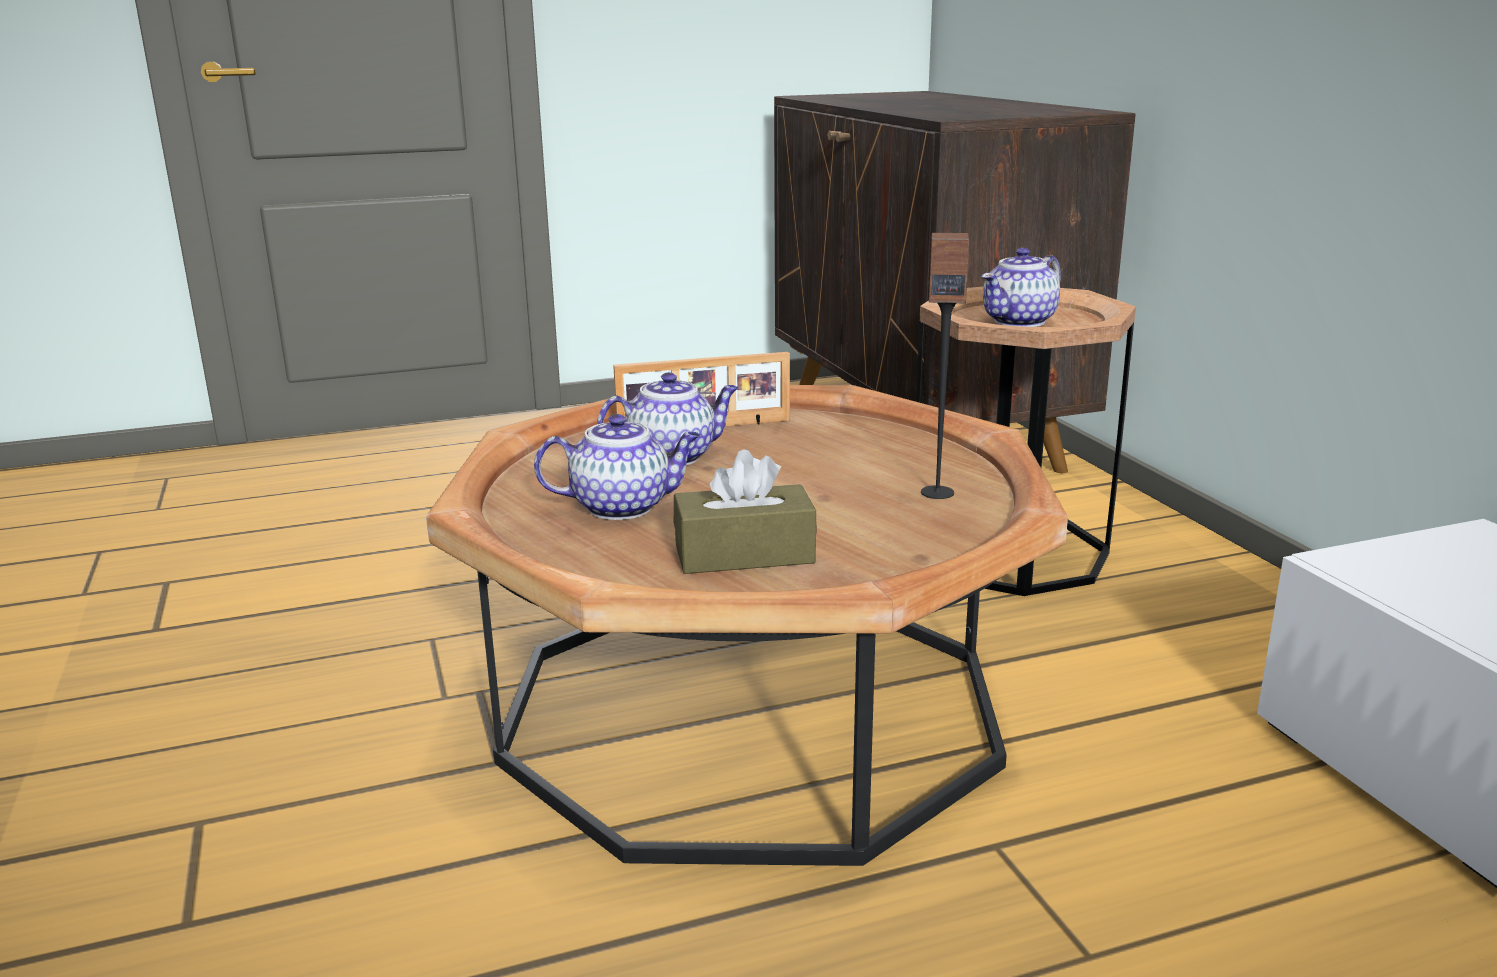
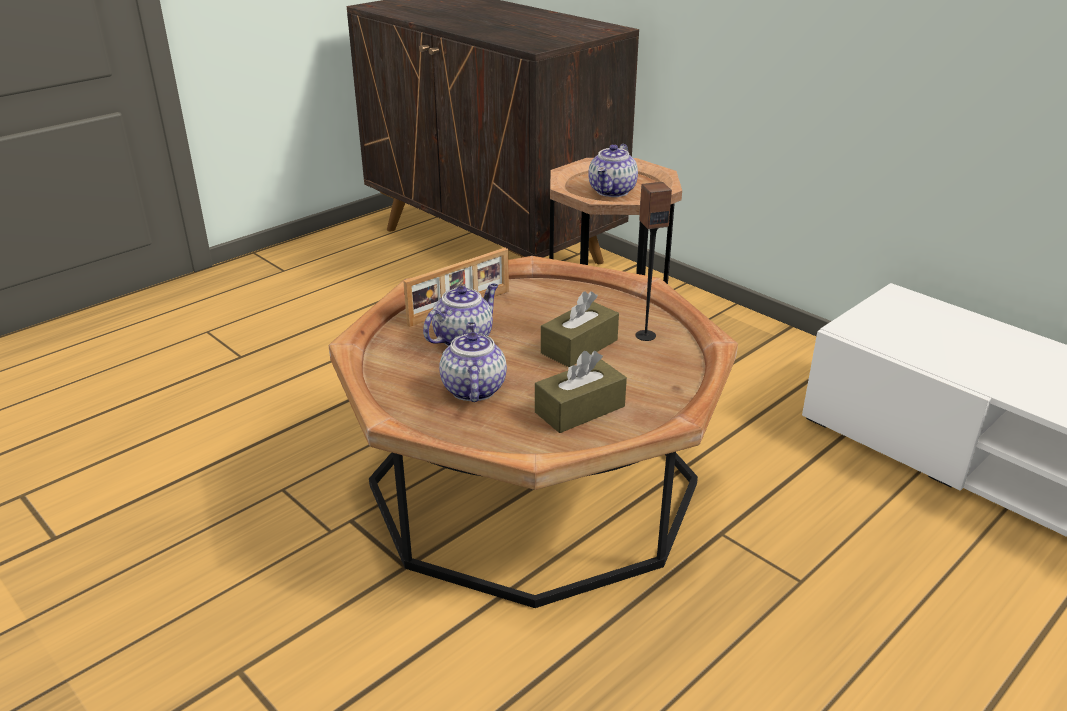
camera: 25 degrees left, 10 degrees up
teapot [534,414,701,520] -> teapot turned 60 degrees counterclockwise [439,322,507,402]
none -> brown tissue box [541,291,619,367]

